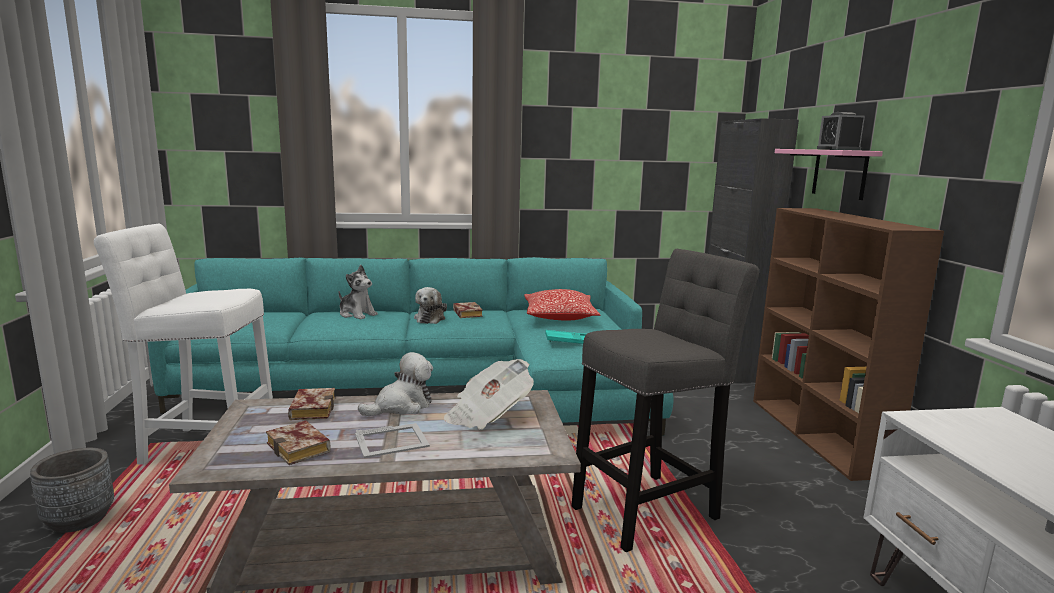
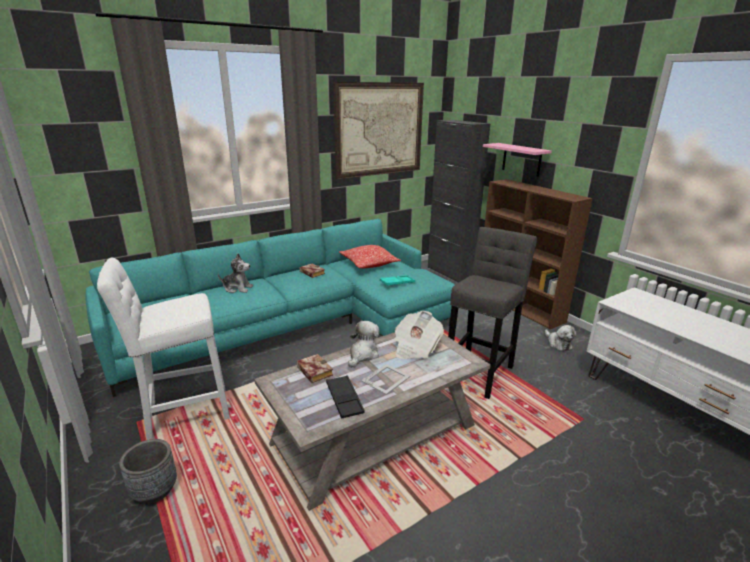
camera: 25 degrees left, 10 degrees up
book [266,420,331,465] -> black tray [326,375,365,419]
plush toy [414,287,447,324] -> plush toy moved to [545,325,576,351]
alarm clock [817,112,865,150] -> none
none -> picture [333,82,424,179]

